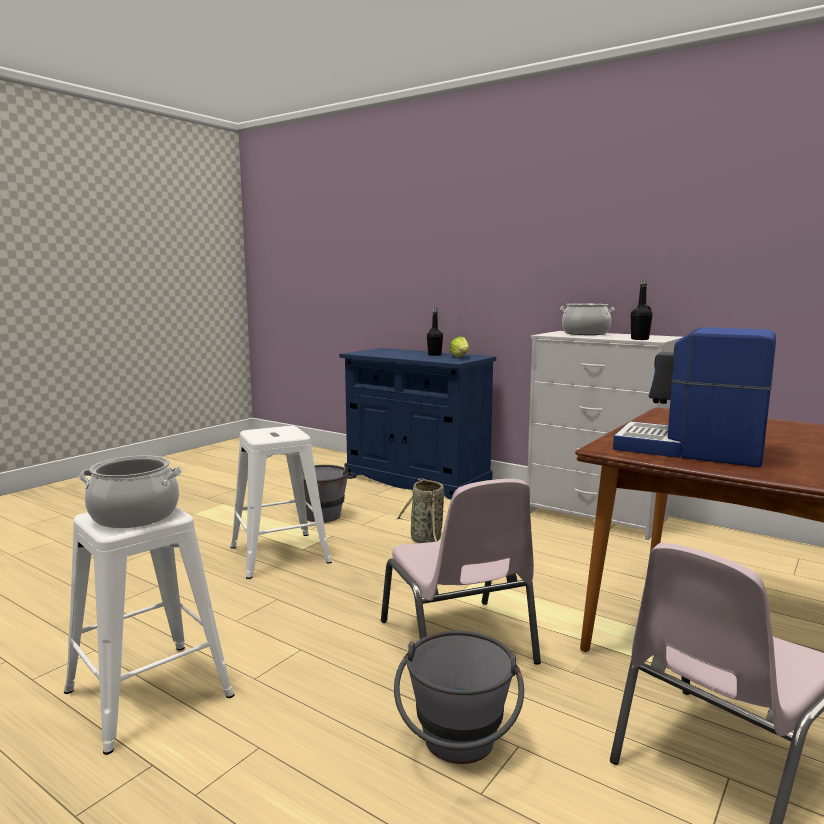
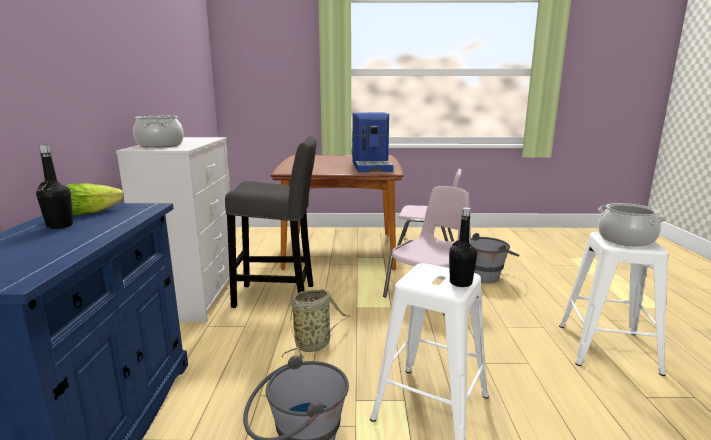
camera: 125 degrees left, 5 degrees up
black bottle [631,279,653,340] -> black bottle moved to [449,207,477,287]
none -> grey stool [225,136,317,308]

